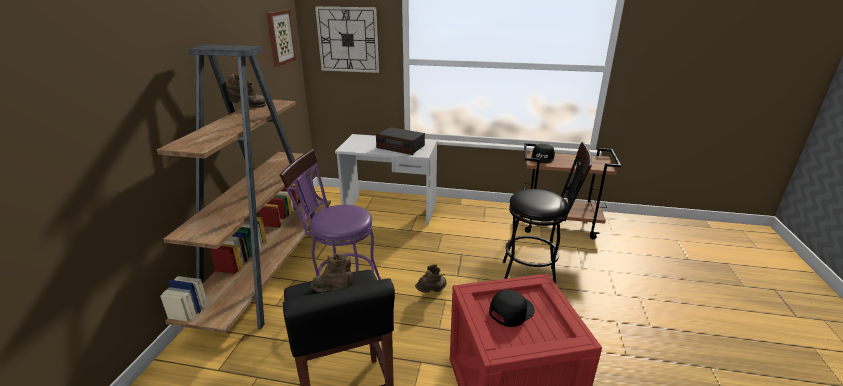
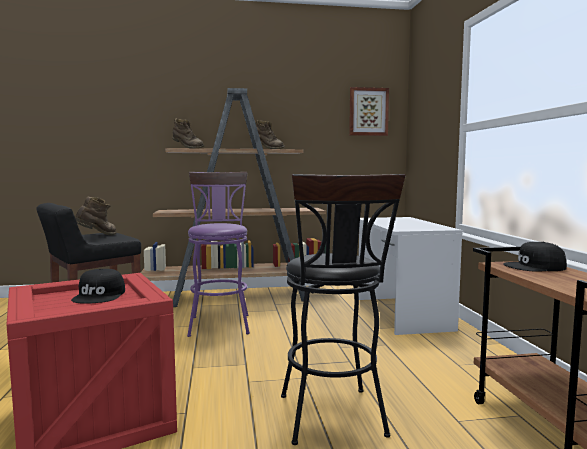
camera: 70 degrees right, 20 degrees down
wall clock [315,7,379,73] -> none
radio [376,127,425,155] -> none
brown boot [415,264,447,293] -> brown boot moved to [172,118,204,148]
black cap [489,289,535,327] -> black cap turned 60 degrees clockwise [71,269,125,304]

